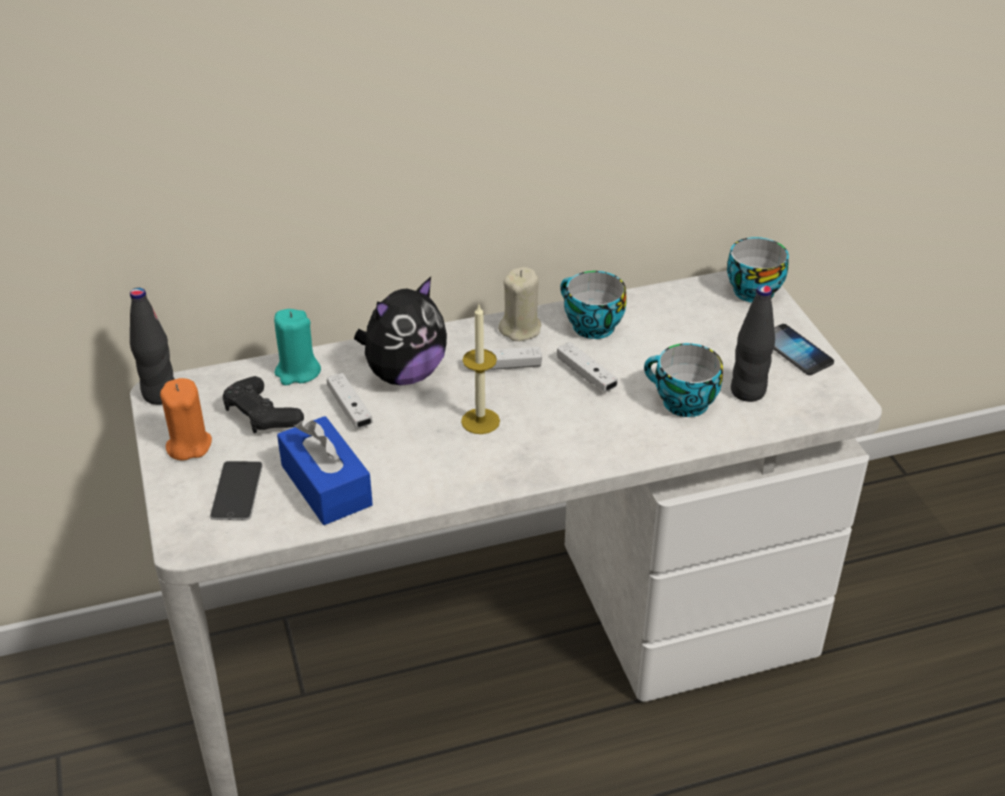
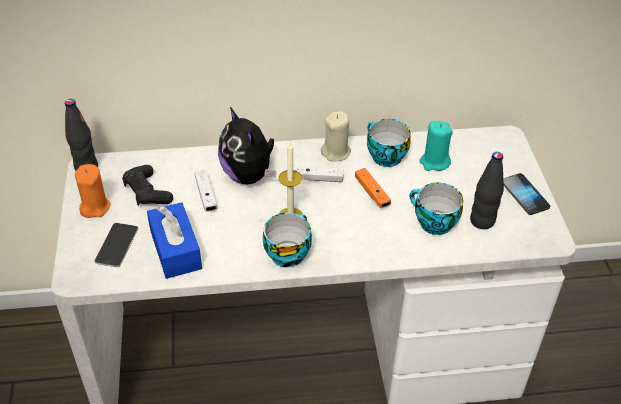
camera: 10 degrees right, 5 degrees up
turquoise candle [274,309,321,385] -> turquoise candle moved to [419,121,453,171]
plush toy [354,277,447,385] -> plush toy turned 90 degrees clockwise [218,107,276,185]
white game controller [557,342,618,392] -> orange game controller [355,168,391,208]
cup [727,237,789,303] -> cup moved to [263,213,312,267]

